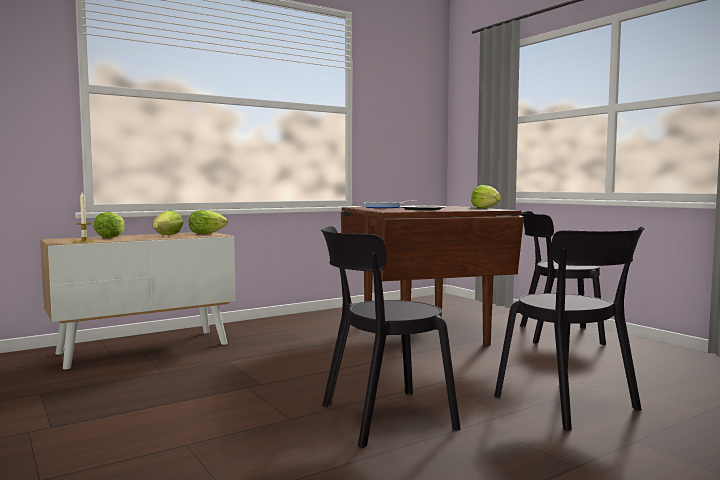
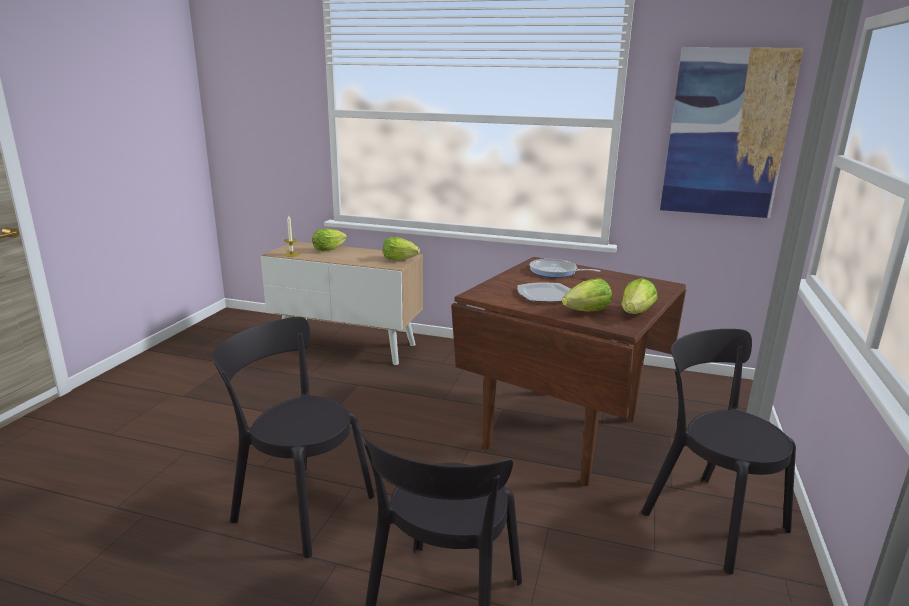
camera: 50 degrees right, 15 degrees up
lettuce [153,211,183,235] -> lettuce moved to [562,278,612,312]
none -> picture [660,47,804,218]

